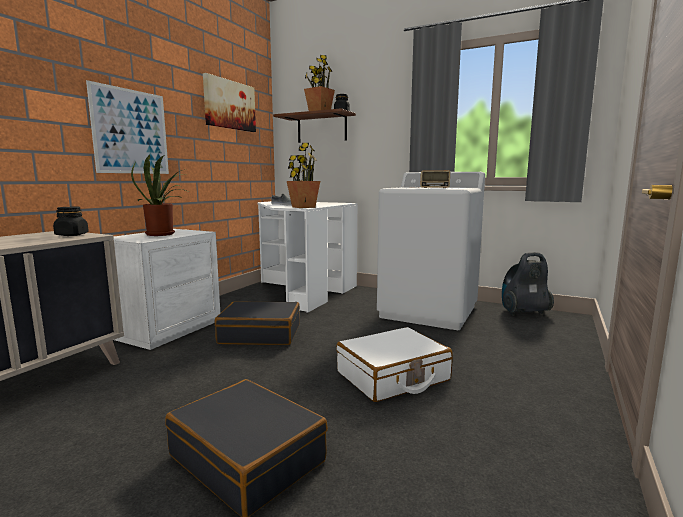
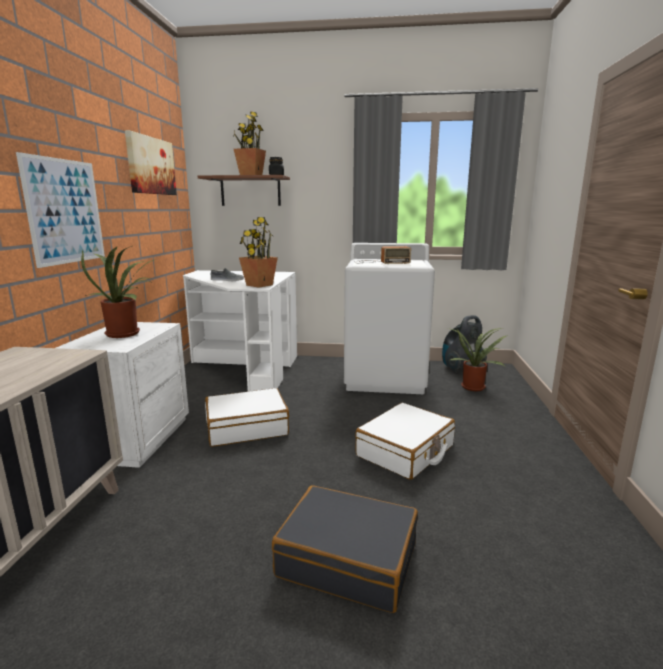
camera: 20 degrees left, 5 degrees up
black jar [53,207,89,236] -> none
black suitcase [215,301,300,345] -> white suitcase [205,388,289,447]
none -> potted plant [448,328,508,391]

